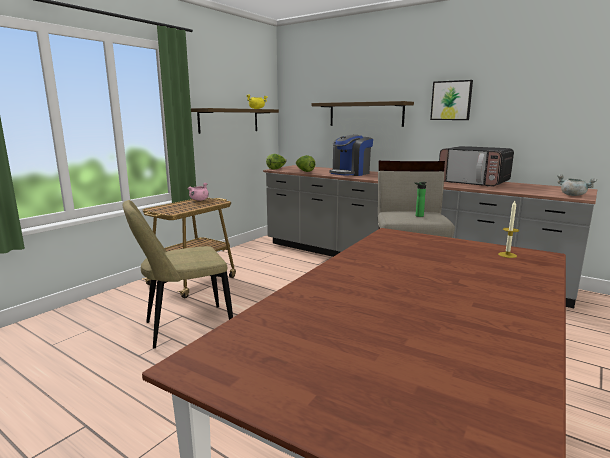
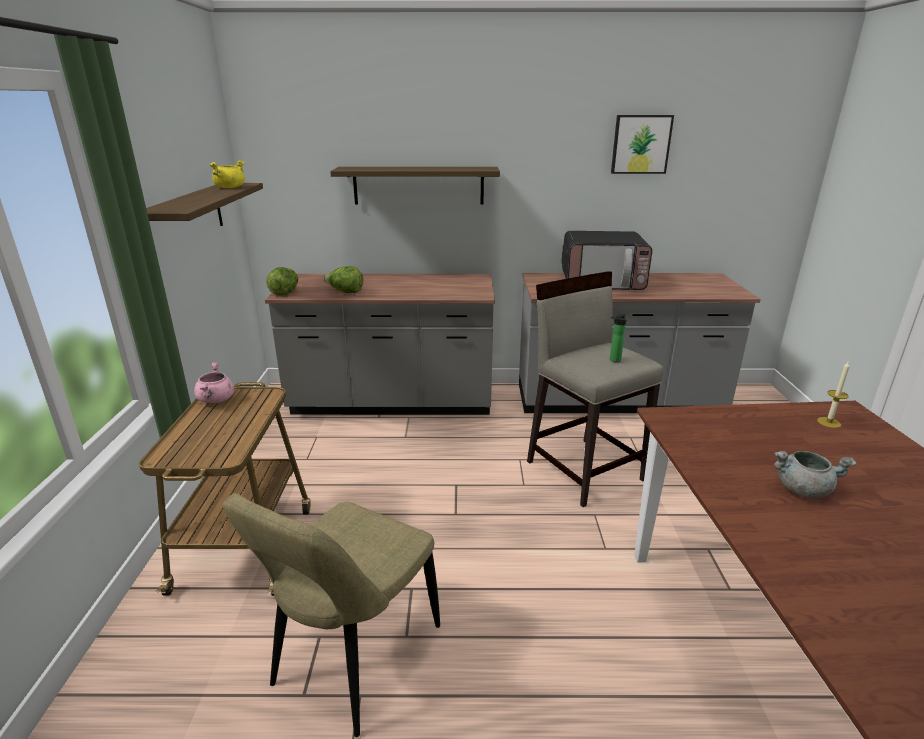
camera: 35 degrees left, 10 degrees up
coffee machine [329,135,373,176] -> none
picture [430,80,473,120] -> picture moved to [611,115,674,174]
grey cooking pot [557,174,597,196] -> grey cooking pot moved to [774,451,857,498]

